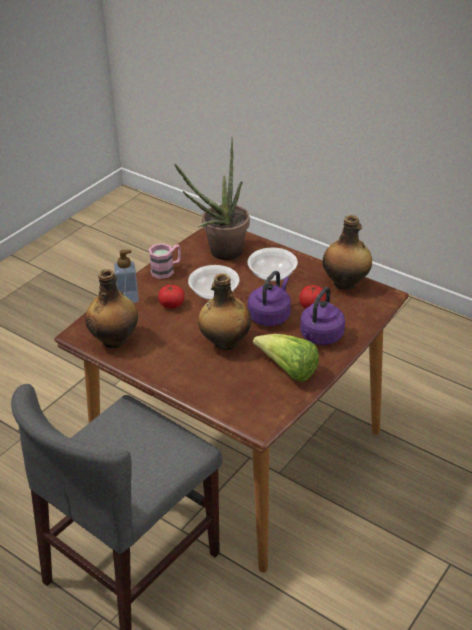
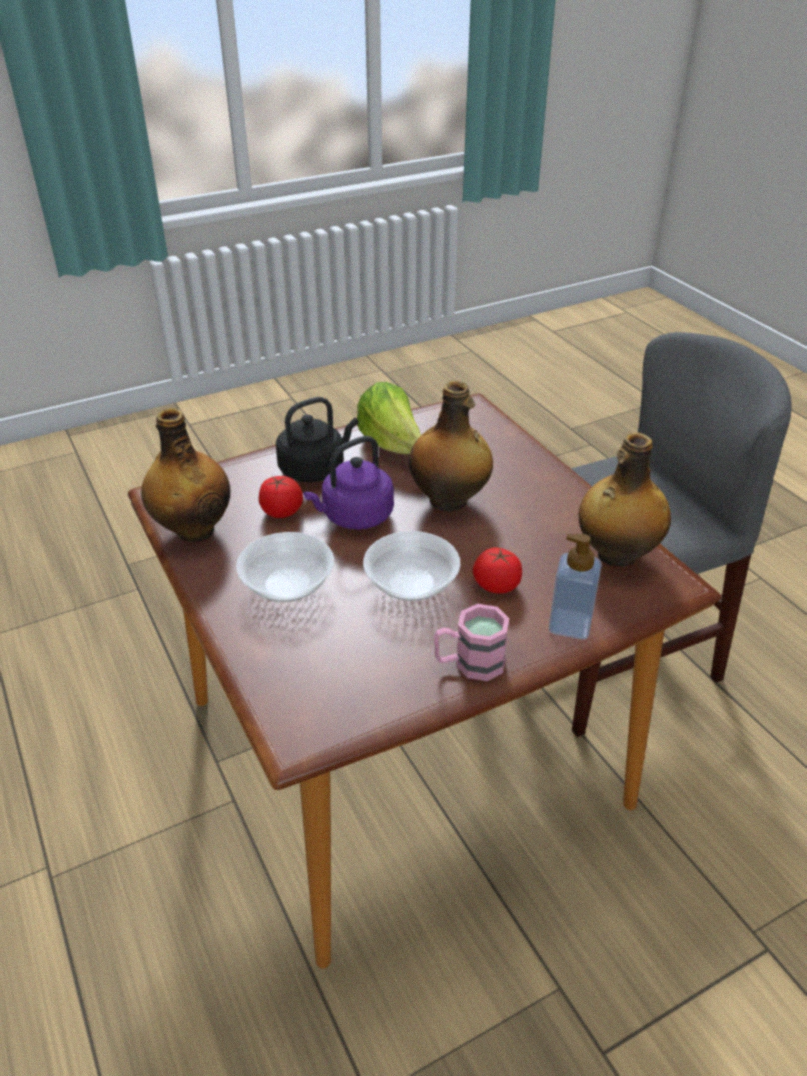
camera: 155 degrees left, 0 degrees up
potted plant [174,137,249,260] -> none
purple kettle [300,287,345,345] -> black kettle [276,397,358,482]

